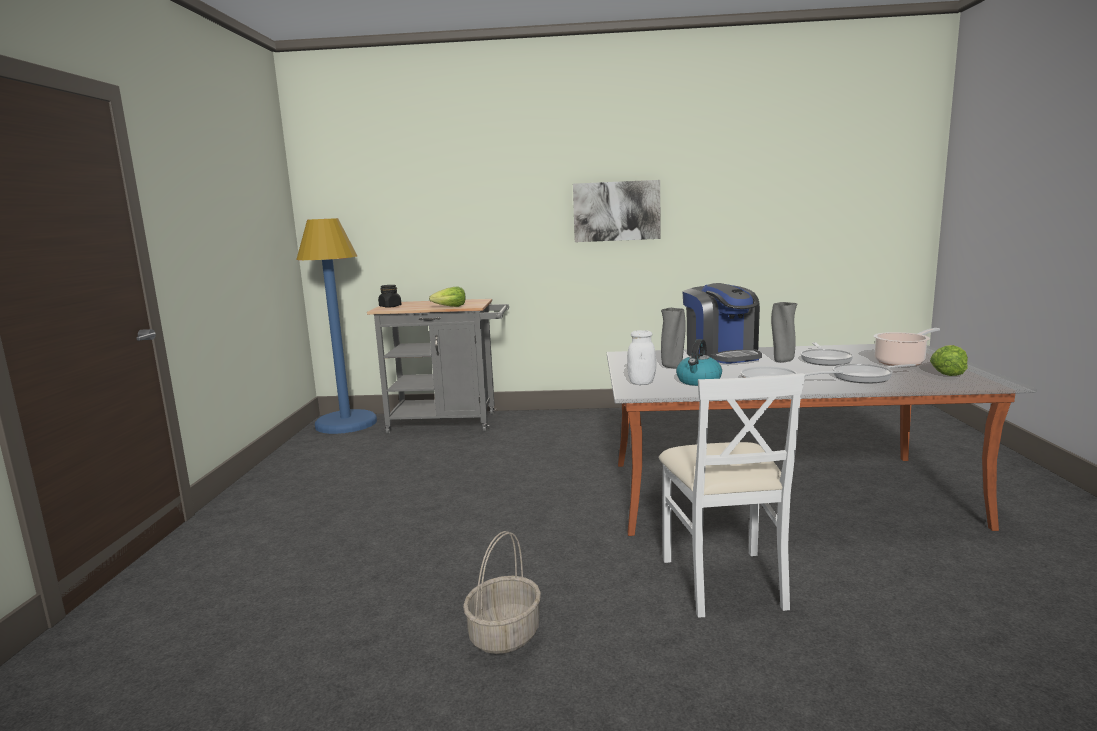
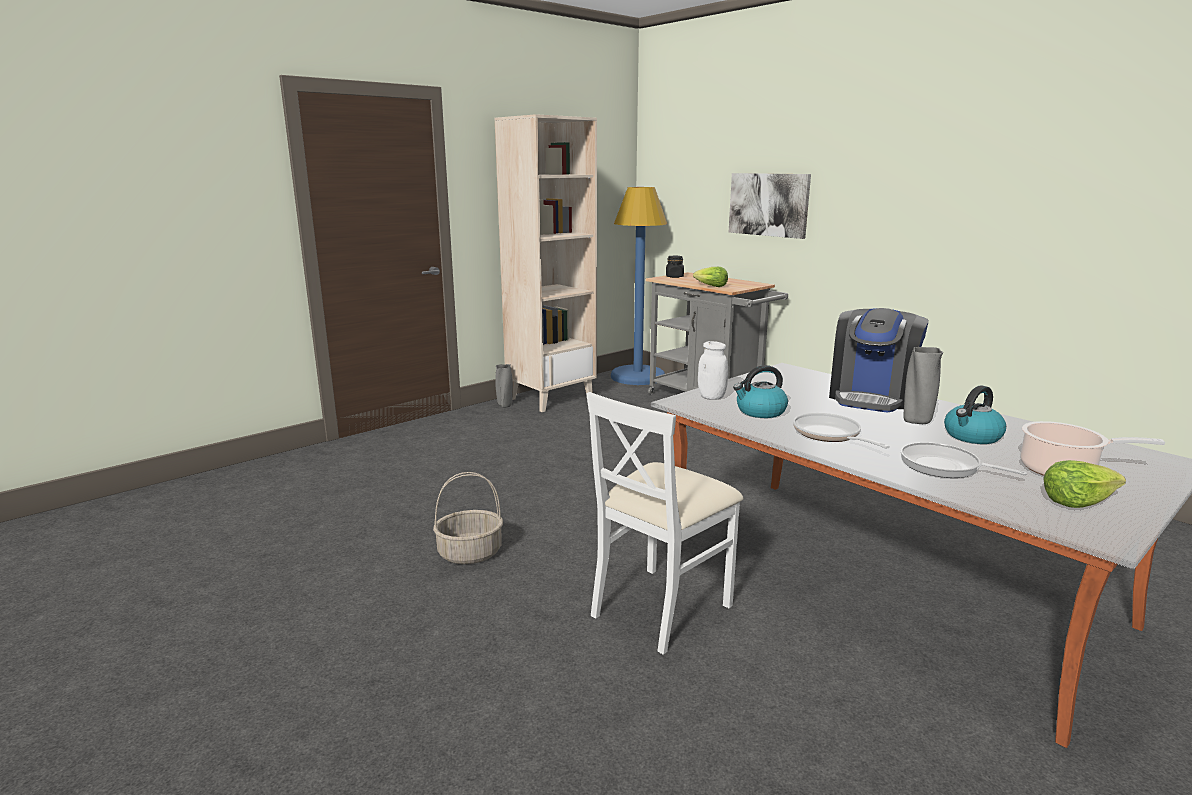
camera: 45 degrees right, 5 degrees up
picture [573,180,660,242] -> picture moved to [729,173,811,239]
grey vase [661,308,686,369] -> grey vase moved to [495,364,513,408]
frying pan [800,342,853,366] -> kettle [944,385,1006,444]
none -> beige bookcase [495,114,597,412]

